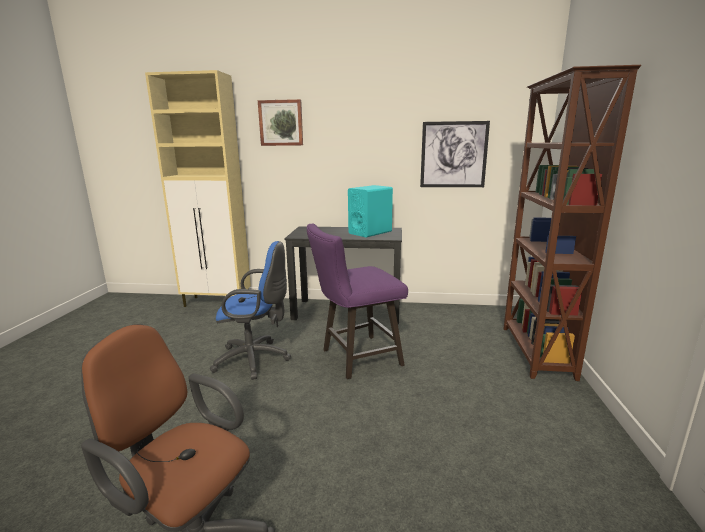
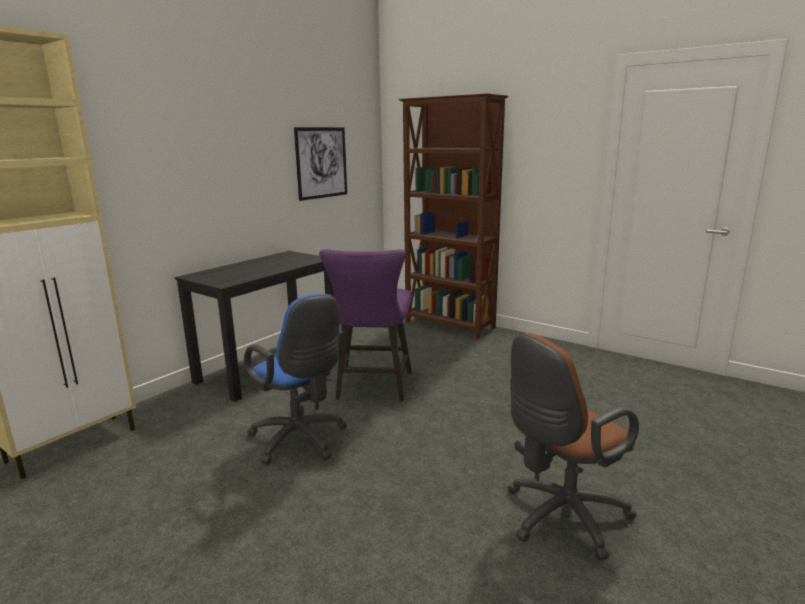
camera: 60 degrees left, 0 degrees up
blue office chair [210,241,291,380] -> blue office chair turned 105 degrees clockwise [244,294,347,465]
picture [258,99,303,146] -> none
turquoise speaker [348,185,393,237] -> none

